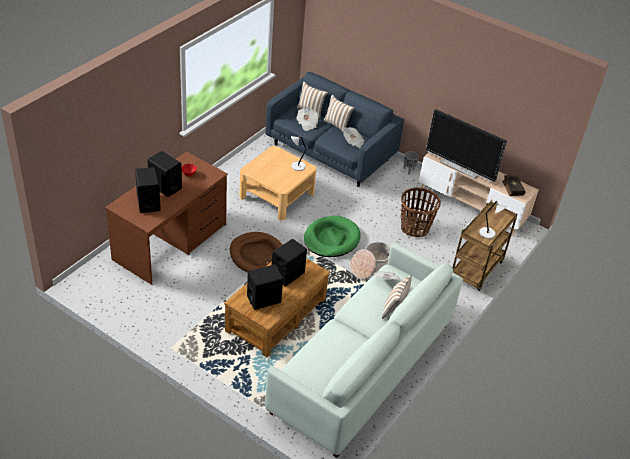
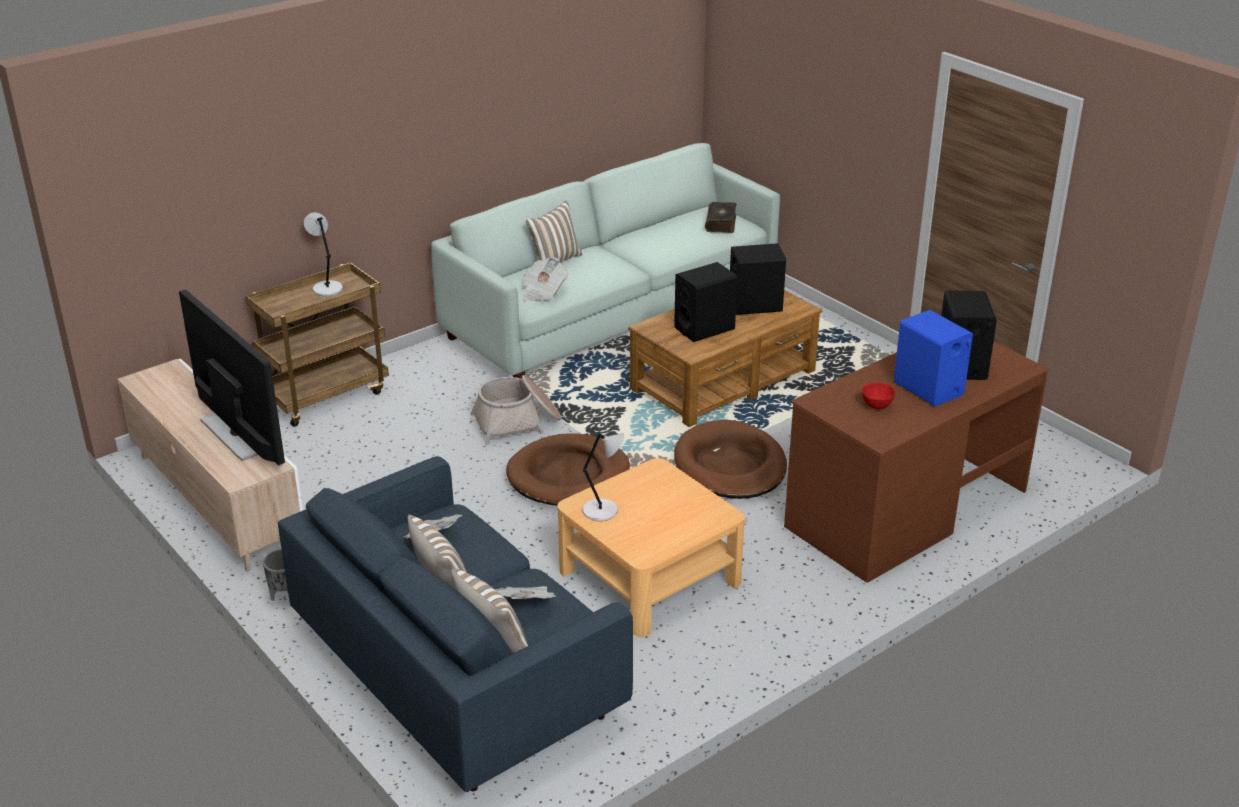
camera: 160 degrees left, 10 degrees down
black speaker [147,151,182,197] -> blue speaker [894,310,973,407]
green dog bed [304,216,361,257] -> brown dog bed [506,433,630,505]
basket [401,187,441,237] -> none
book [502,175,526,196] -> book moved to [705,202,736,233]

